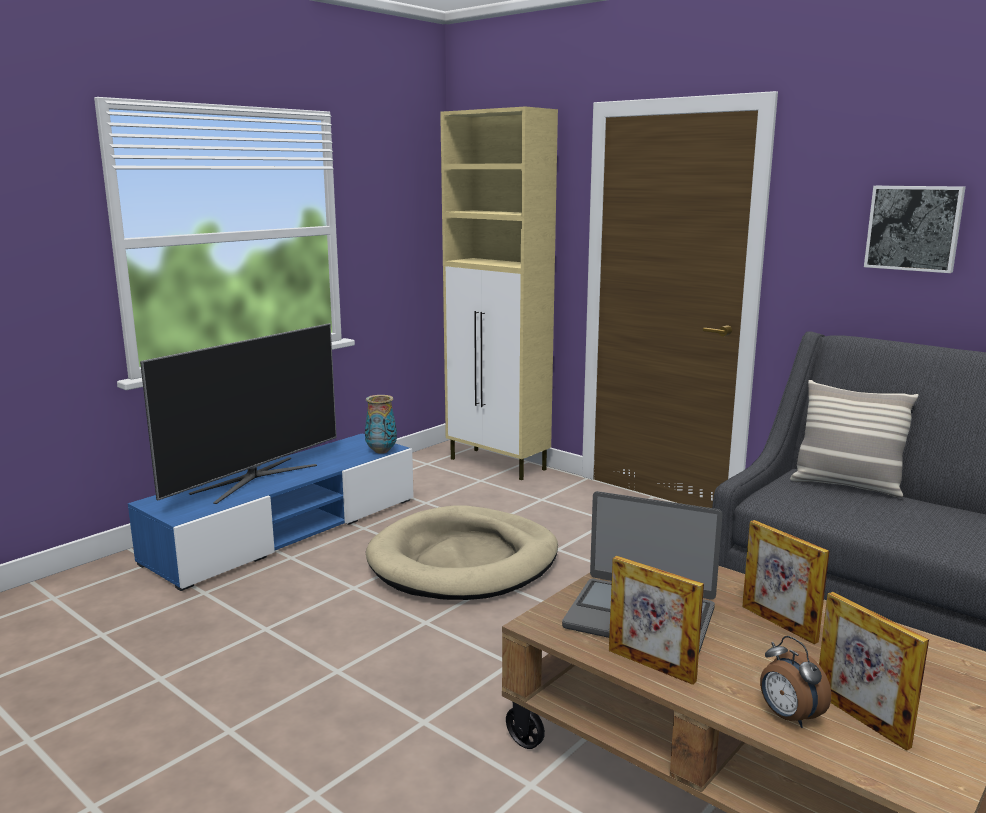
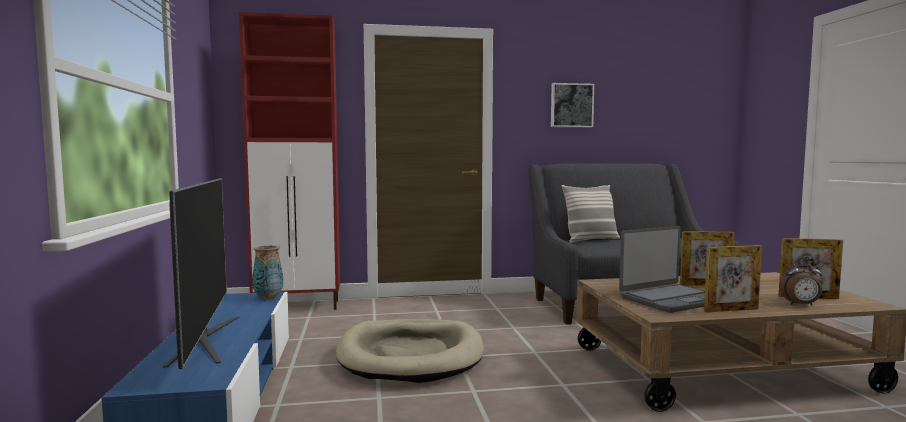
camera: 50 degrees left, 10 degrees down
beige cabinet [440,107,558,480] -> red cabinet [239,12,340,310]

